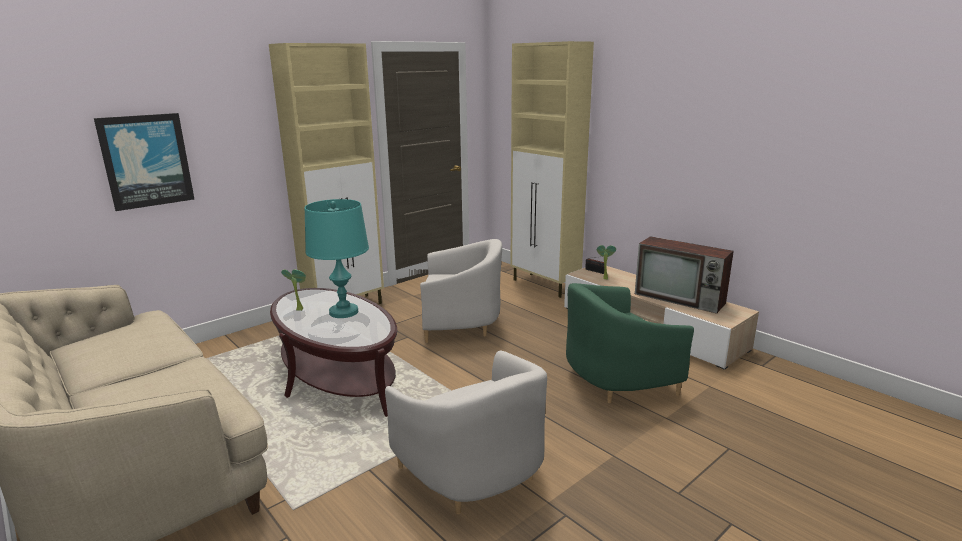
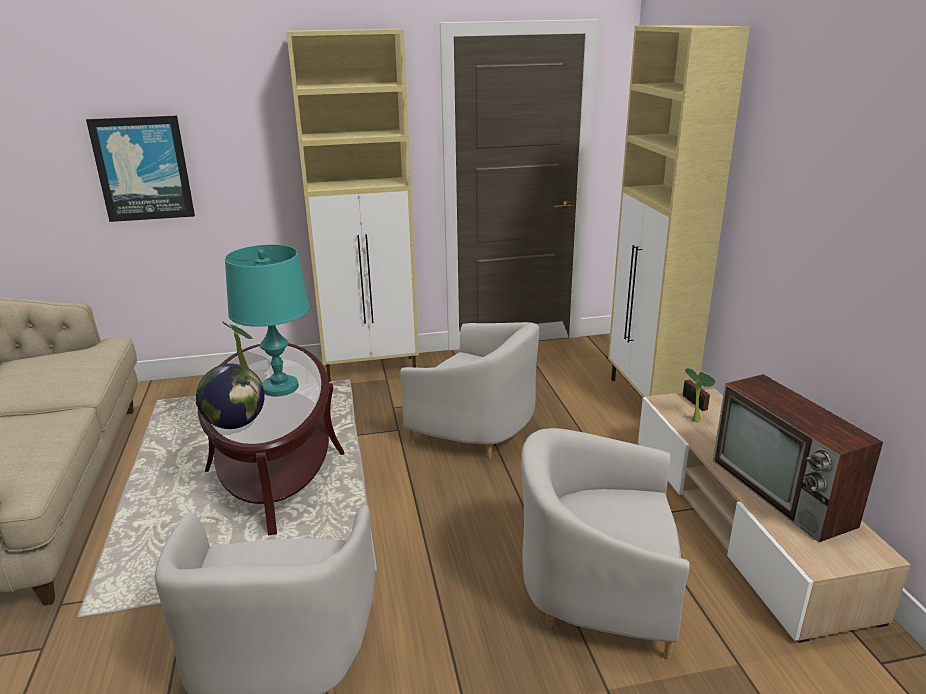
camera: 30 degrees right, 5 degrees up
green armchair [566,283,694,403] -> white armchair [521,428,690,660]
none -> globe [196,364,265,429]

